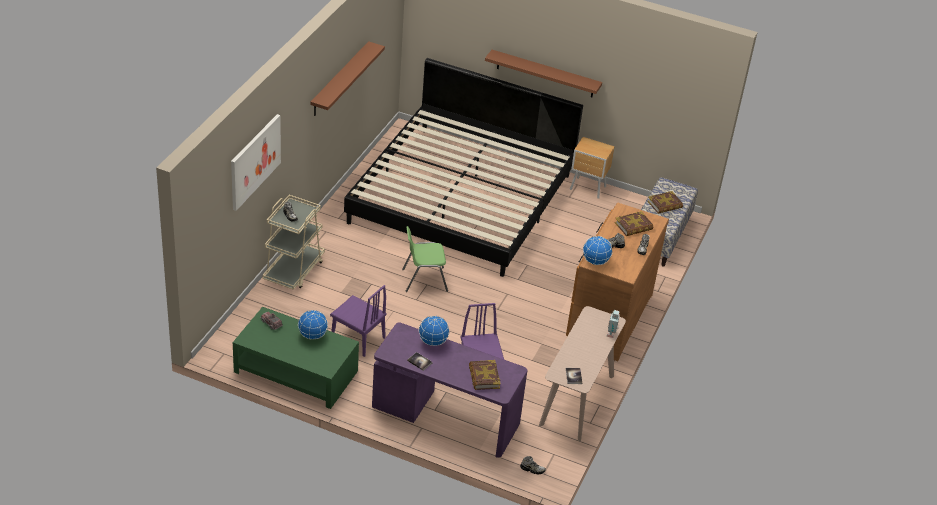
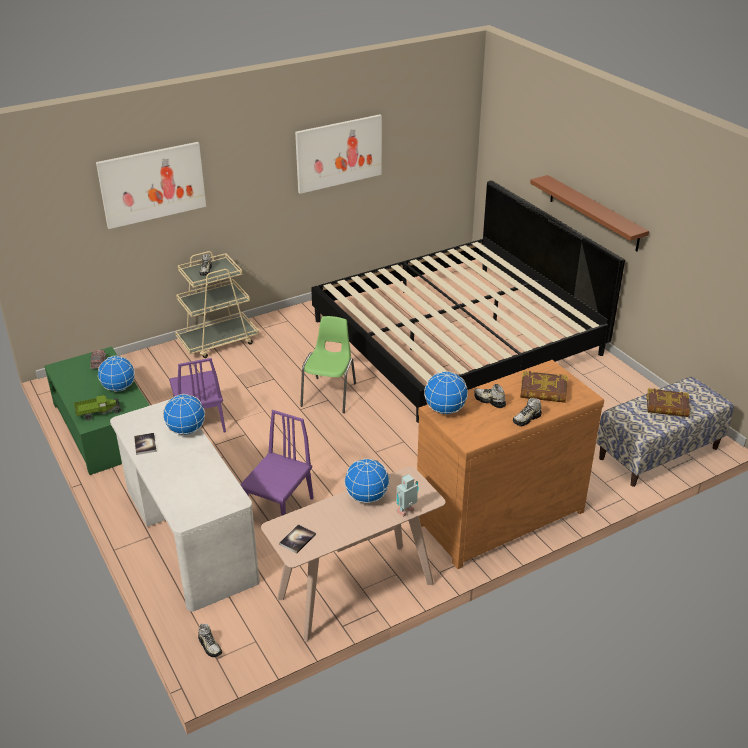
camera: 40 degrees right, 5 degrees down
brown shelf [311,41,385,116] -> picture [295,114,382,194]
purple desk [372,322,528,458] -> white desk [110,399,260,611]
green chair [402,226,448,292] -> green chair turned 75 degrees clockwise [300,316,356,413]
book [469,360,501,390] -> none
brown nightstand [570,137,615,199] -> none
none -> toy truck [74,395,121,420]
none -> globe [344,458,390,503]

